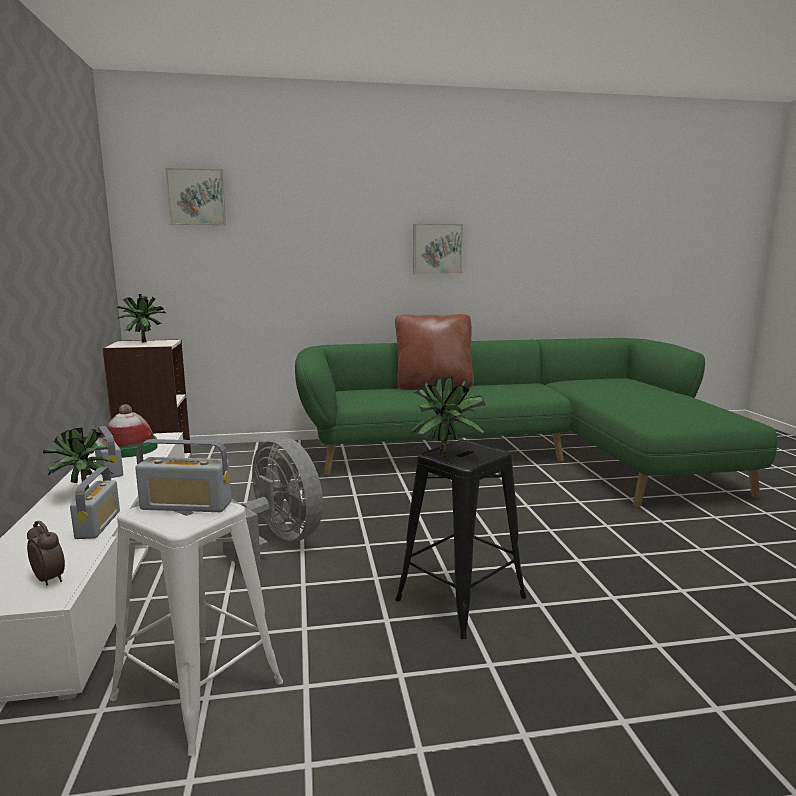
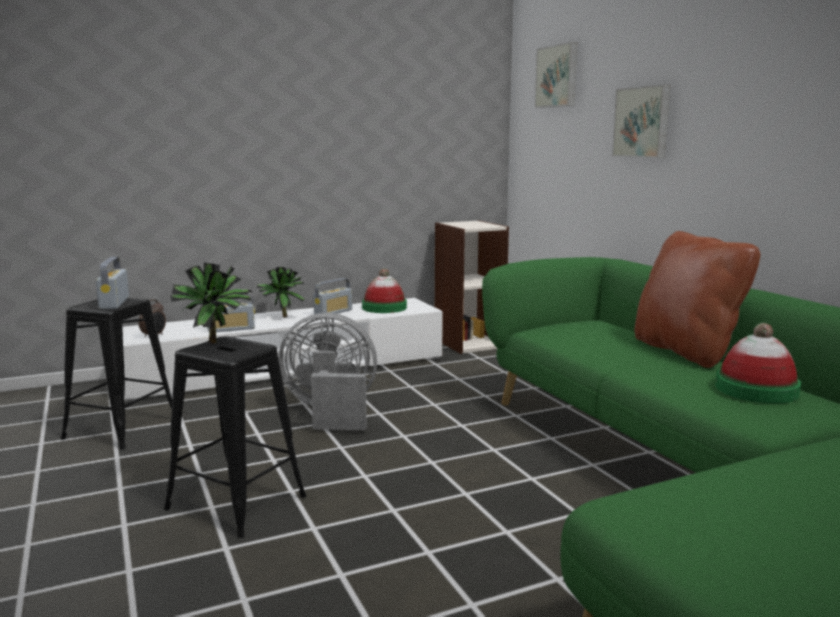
camera: 75 degrees right, 0 degrees up
white stool [110,502,283,756] -> black stool [61,298,172,449]
potted plant [117,294,165,343] -> none
grey fan [222,437,323,572] -> grey fan turned 120 degrees counterclockwise [278,313,377,430]
picture [413,224,463,275] -> picture moved to [612,85,670,158]
none -> hat [715,323,801,403]

